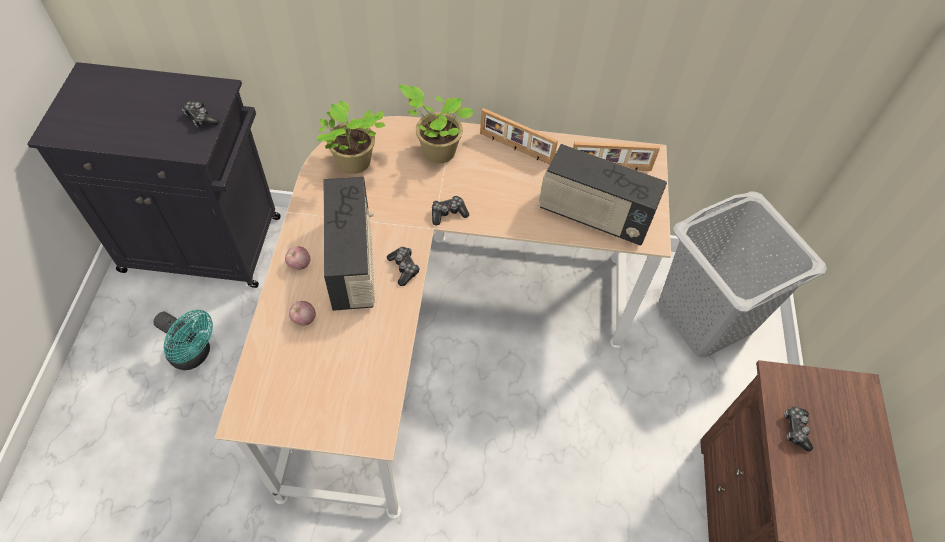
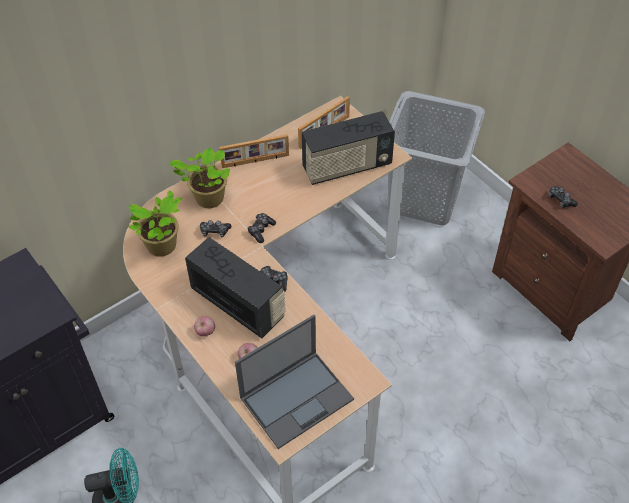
camera: 40 degrees left, 5 degrees down
game controller [182,101,220,127] -> game controller moved to [200,220,232,237]
none -> laptop [235,315,354,449]

